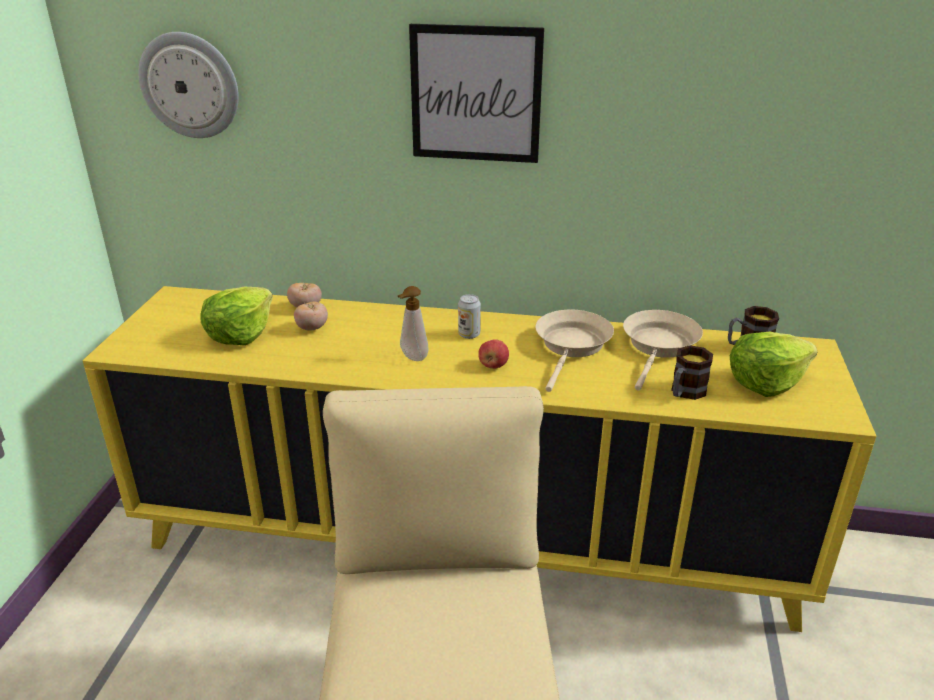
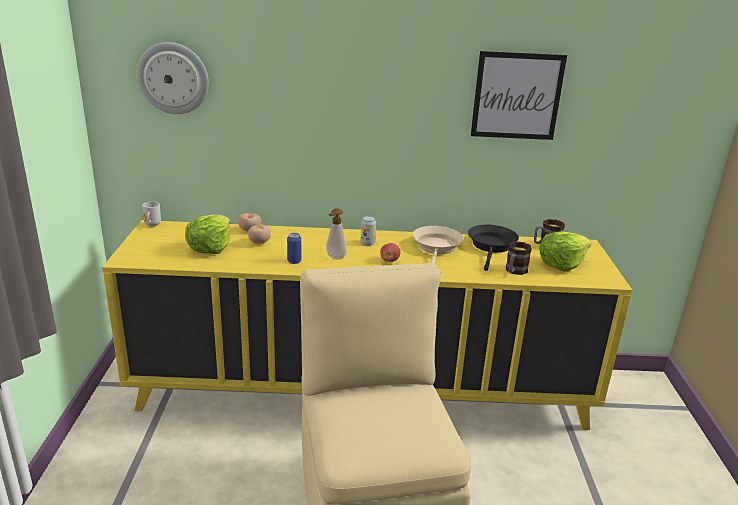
camera: 10 degrees left, 5 degrees down
picture [409,24,544,163] -> picture moved to [471,51,567,140]
beige frying pan [623,310,703,391] -> black frying pan [468,225,519,271]
none -> mug [142,201,161,227]
none -> can [287,233,301,264]

